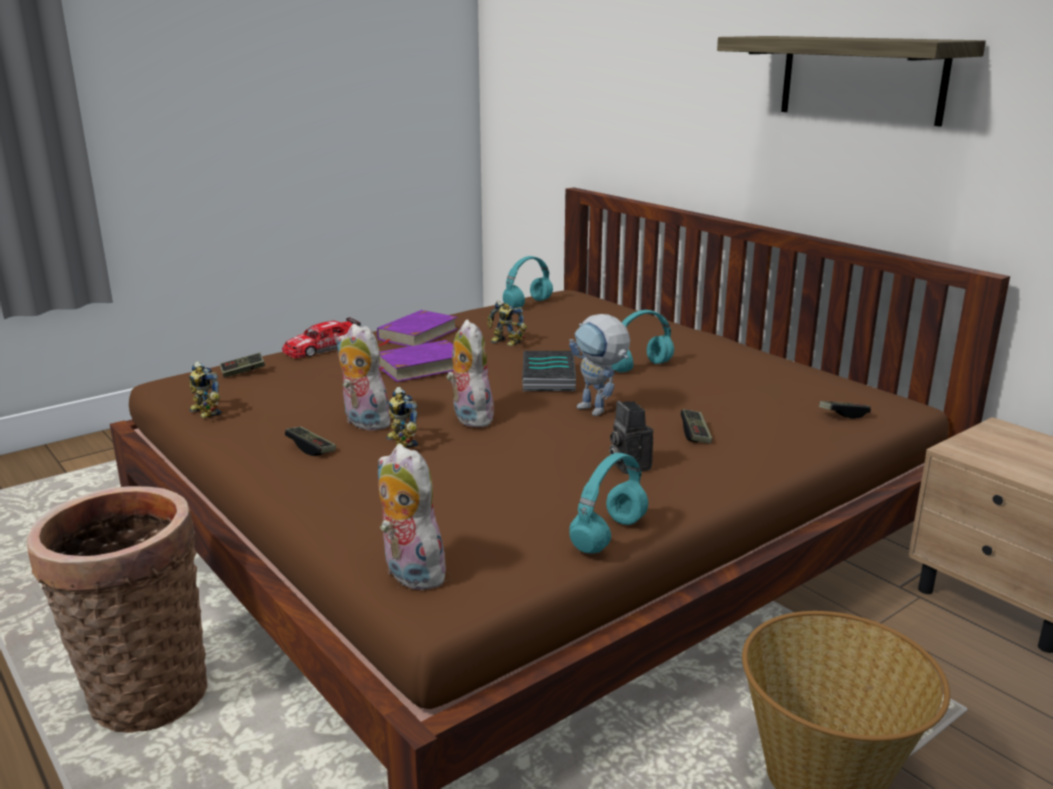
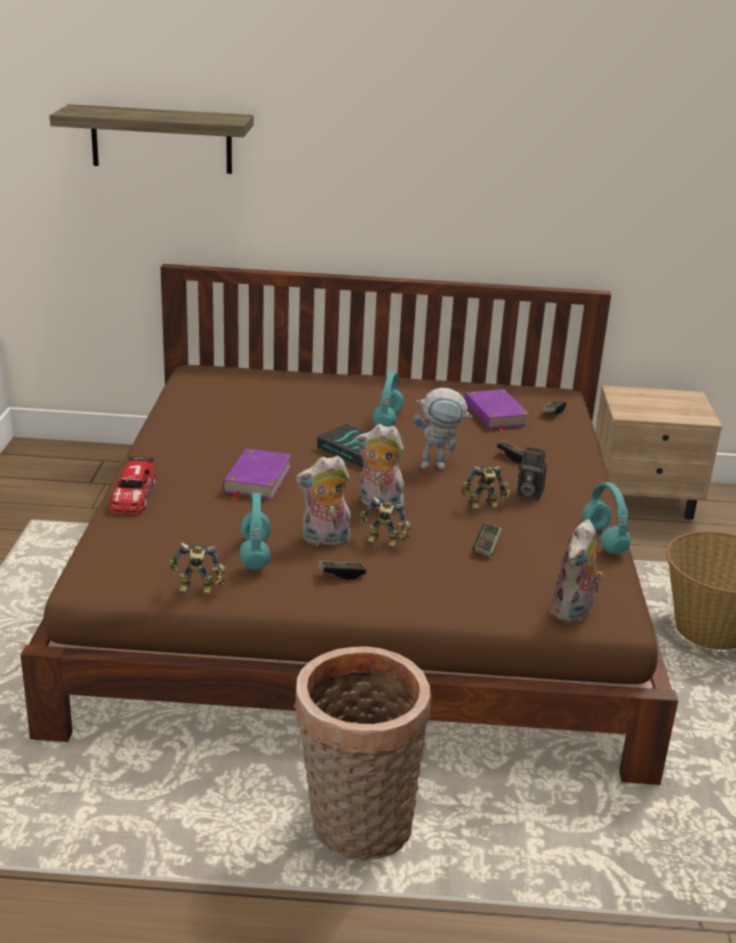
camera: 50 degrees left, 5 degrees up
game controller [220,353,265,378] -> game controller moved to [473,522,502,558]
purple book [377,310,458,347] -> purple book moved to [465,389,530,433]
plush toy [378,444,446,591] -> plush toy turned 60 degrees counterclockwise [550,519,603,623]
toy robot [487,301,527,346] -> toy robot moved to [461,466,511,511]
turquoise headphones [503,256,553,308] -> turquoise headphones moved to [239,493,271,570]
shelf [717,36,986,127] -> shelf moved to [49,104,254,174]

